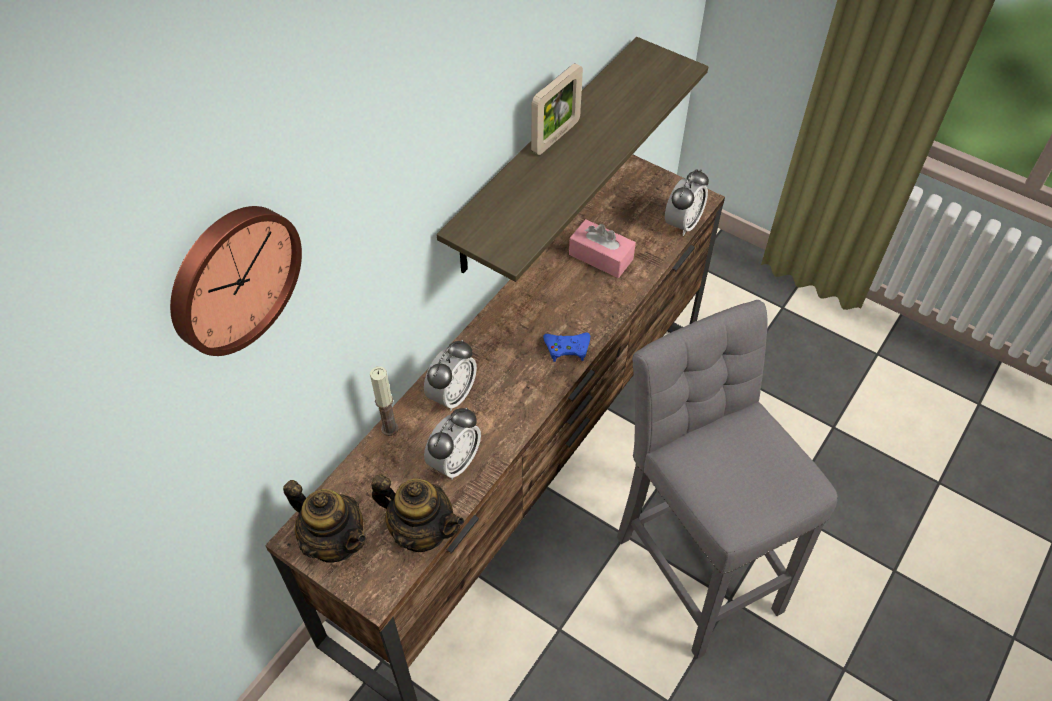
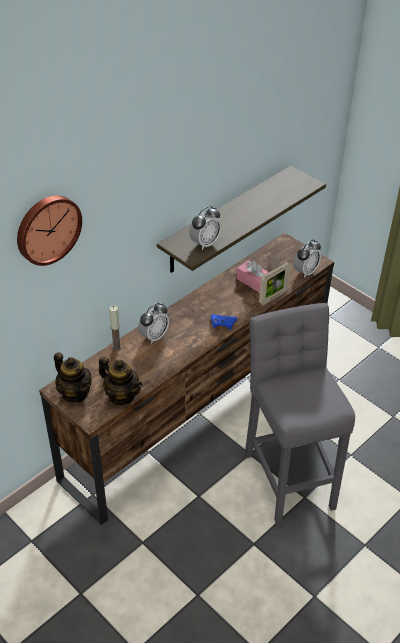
camera: 10 degrees right, 10 degrees down
alarm clock [424,407,481,480] -> alarm clock moved to [189,206,221,250]
picture frame [531,63,583,155] -> picture frame moved to [259,262,291,305]

